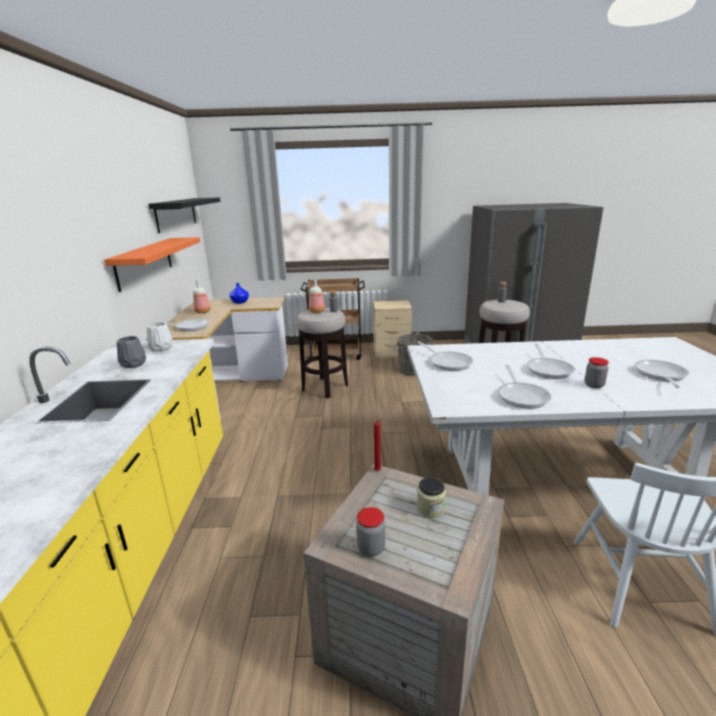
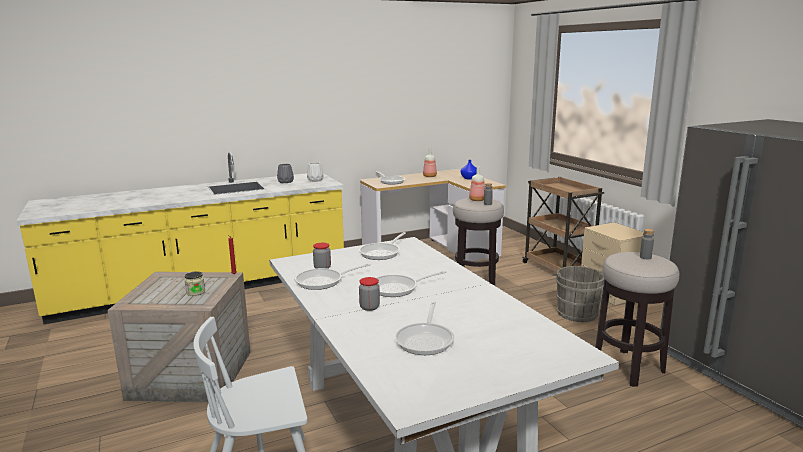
camera: 65 degrees right, 5 degrees down
orange shelf [104,237,200,292] -> none
black shelf [148,197,220,233] -> none
jar [356,507,385,556] -> jar moved to [313,243,331,269]
frying pan [635,360,689,388] -> frying pan turned 105 degrees clockwise [395,301,454,355]

